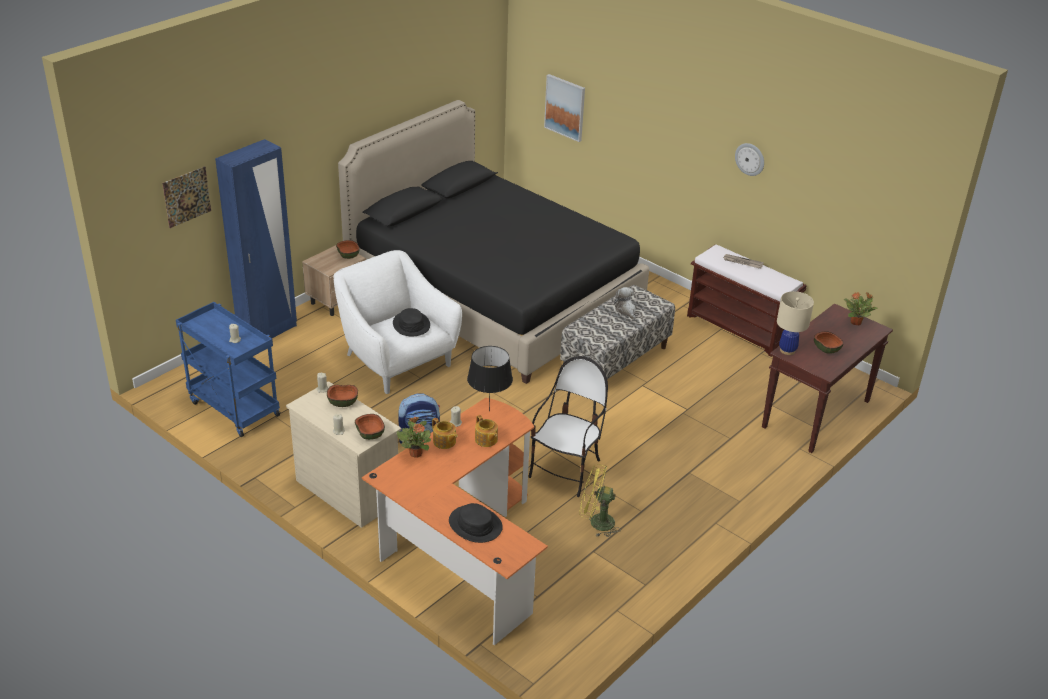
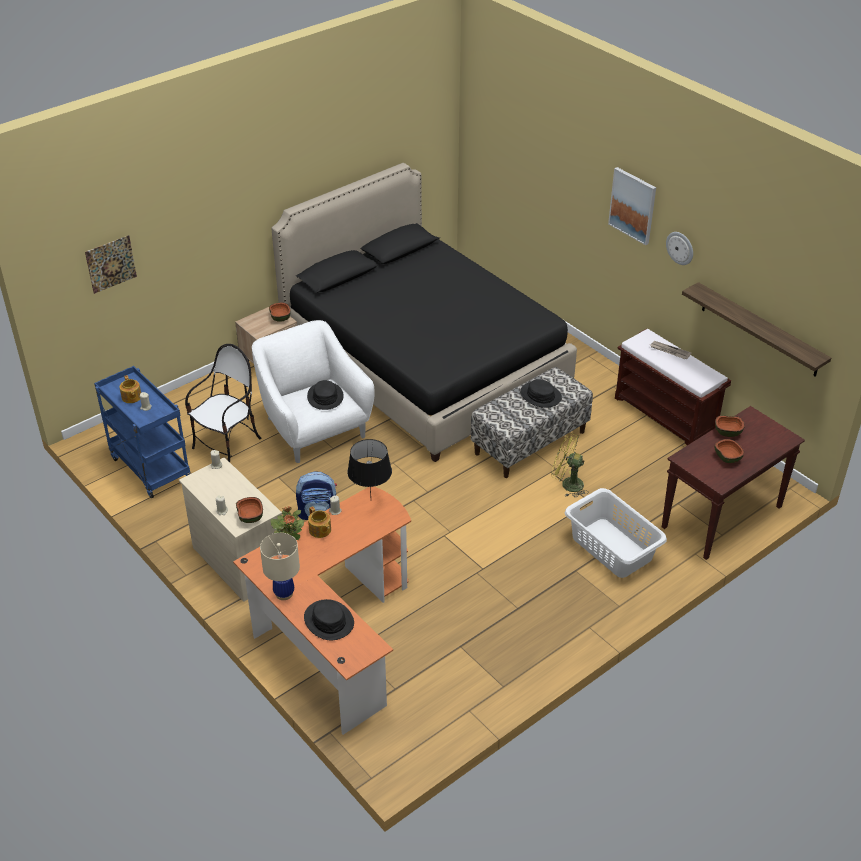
camera: 10 degrees right, 5 degrees up
blue wardrobe [215,139,297,338] -> none
bowl [327,385,358,407] -> bowl moved to [715,415,745,437]
teapot [475,415,498,447] -> teapot moved to [120,375,141,403]
chair [528,356,608,497] -> chair moved to [185,344,262,462]
picture [544,74,585,142] -> picture moved to [608,167,656,245]
yellow fan [579,464,621,537] -> yellow fan moved to [552,433,586,498]
plush toy [614,287,636,320] -> black hat [520,379,562,408]
beige table lamp [777,291,814,355] -> beige table lamp moved to [260,533,300,600]
potted plant [844,292,877,325] -> none
none -> white laundry basket [565,488,667,578]
none -> shelf [682,282,831,377]

